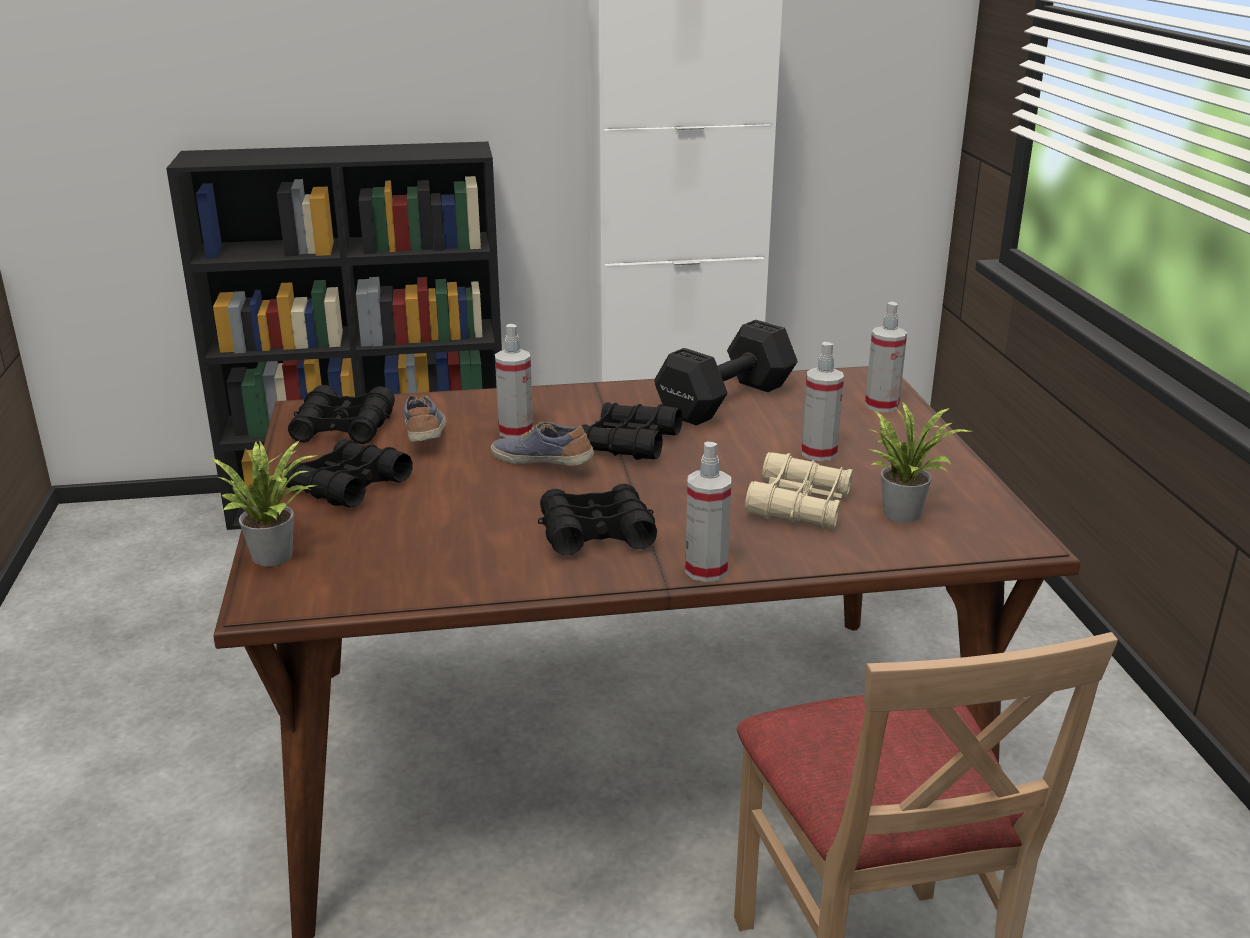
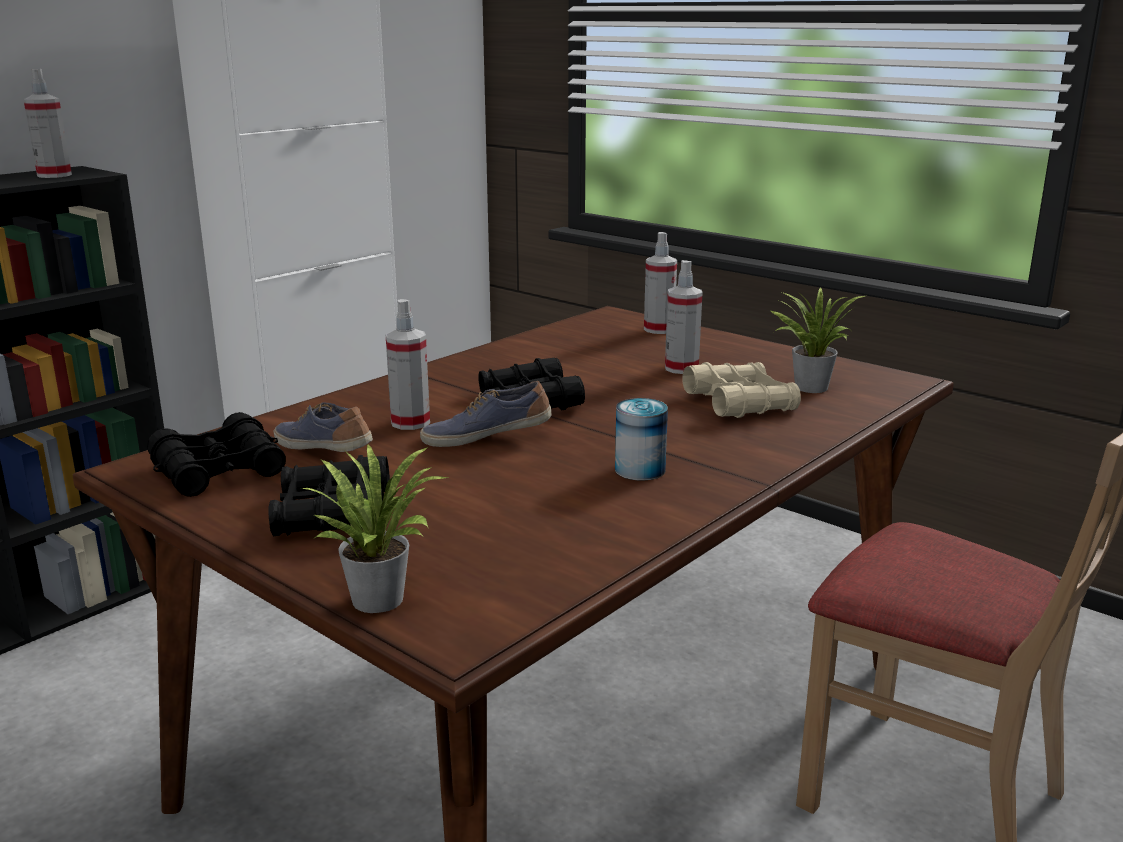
camera: 40 degrees left, 5 degrees down
black binoculars [538,484,657,555] -> can [615,398,668,480]
black dumbbell [654,320,798,426] -> none
spray bottle [685,442,731,582] -> spray bottle moved to [23,69,72,178]

